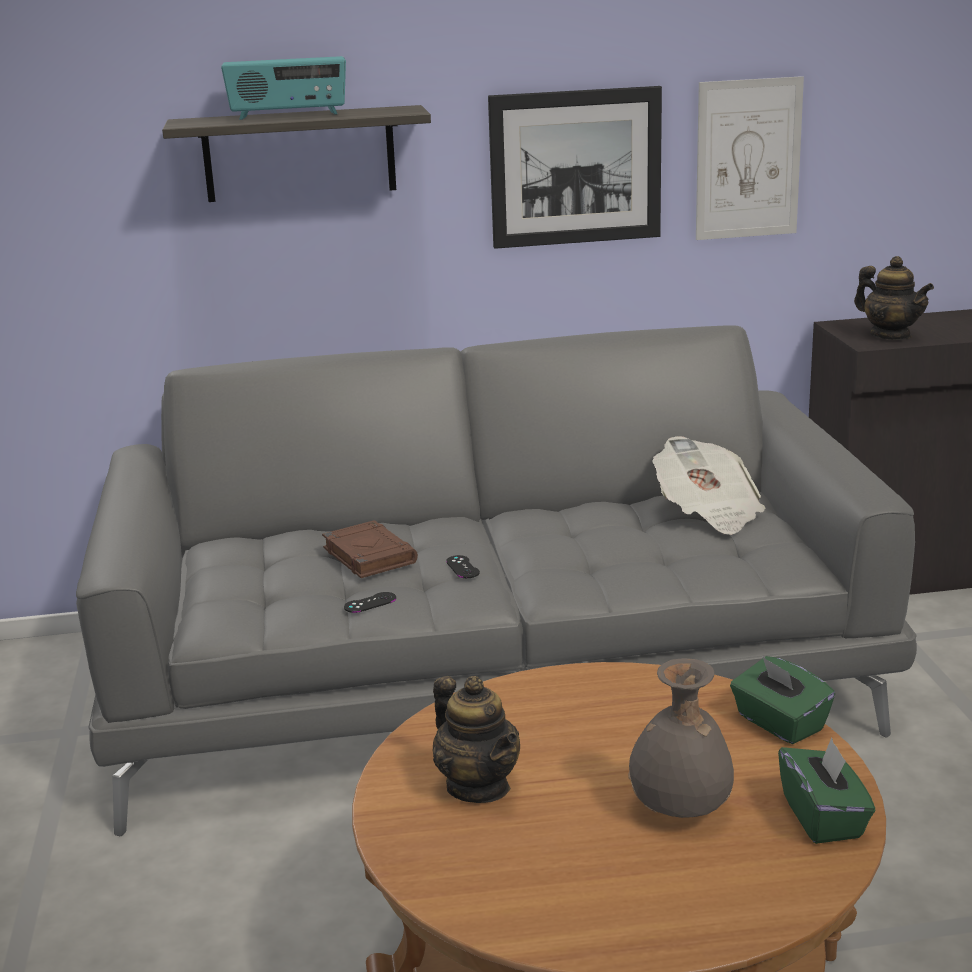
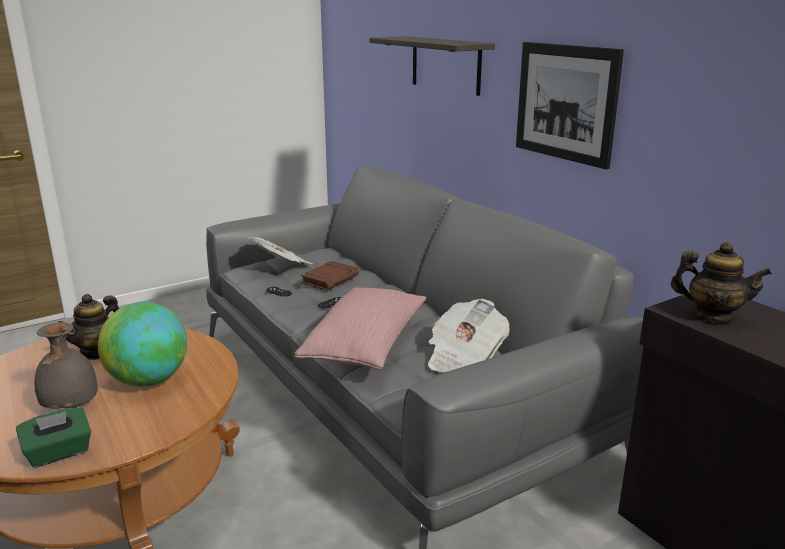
camera: 65 degrees right, 0 degrees up
radio [221,56,346,120] -> none
picture [696,76,804,240] -> none
green tissue box [730,656,835,744] -> none
teapot [854,256,934,340] -> teapot turned 90 degrees counterclockwise [670,242,772,323]
none -> globe [98,302,187,387]
none -> newspaper [247,237,314,264]
none -> pink pillow [294,287,426,369]

